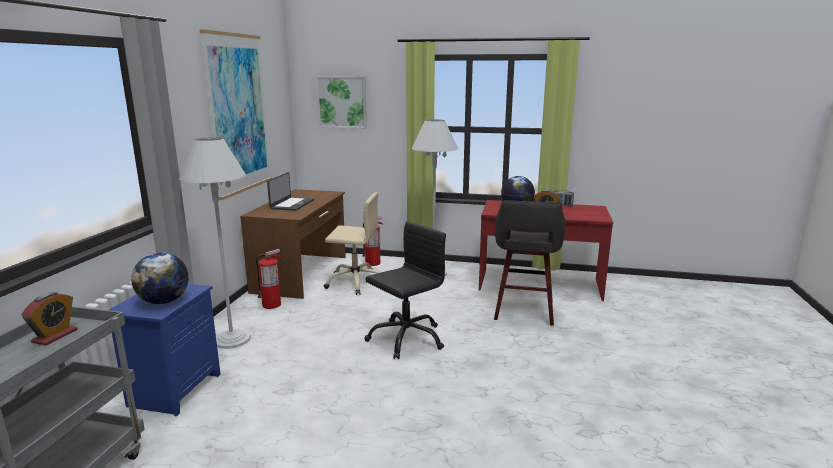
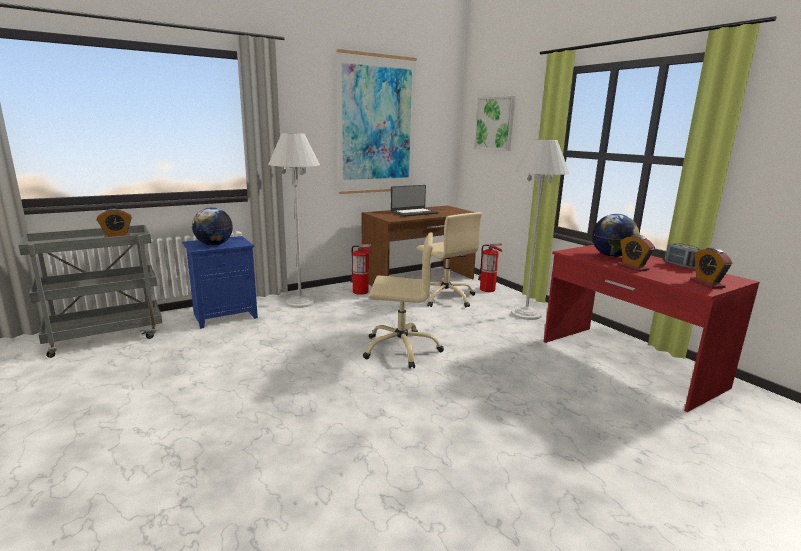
camera: 45 degrees right, 0 degrees up
black office chair [365,221,446,359] -> beige office chair [362,232,444,369]
grey stool [494,200,566,326] -> none
none -> alarm clock [690,248,732,289]

